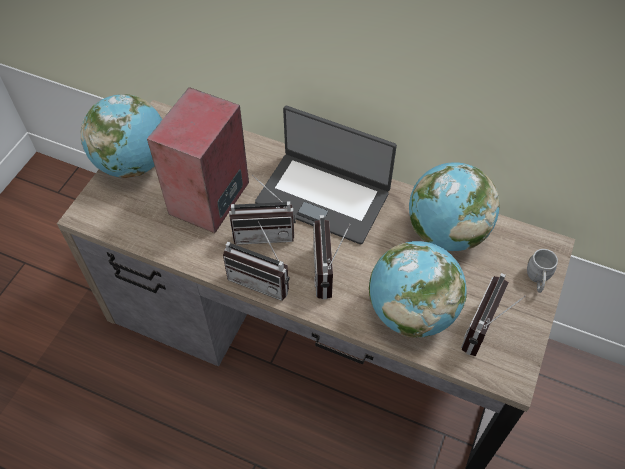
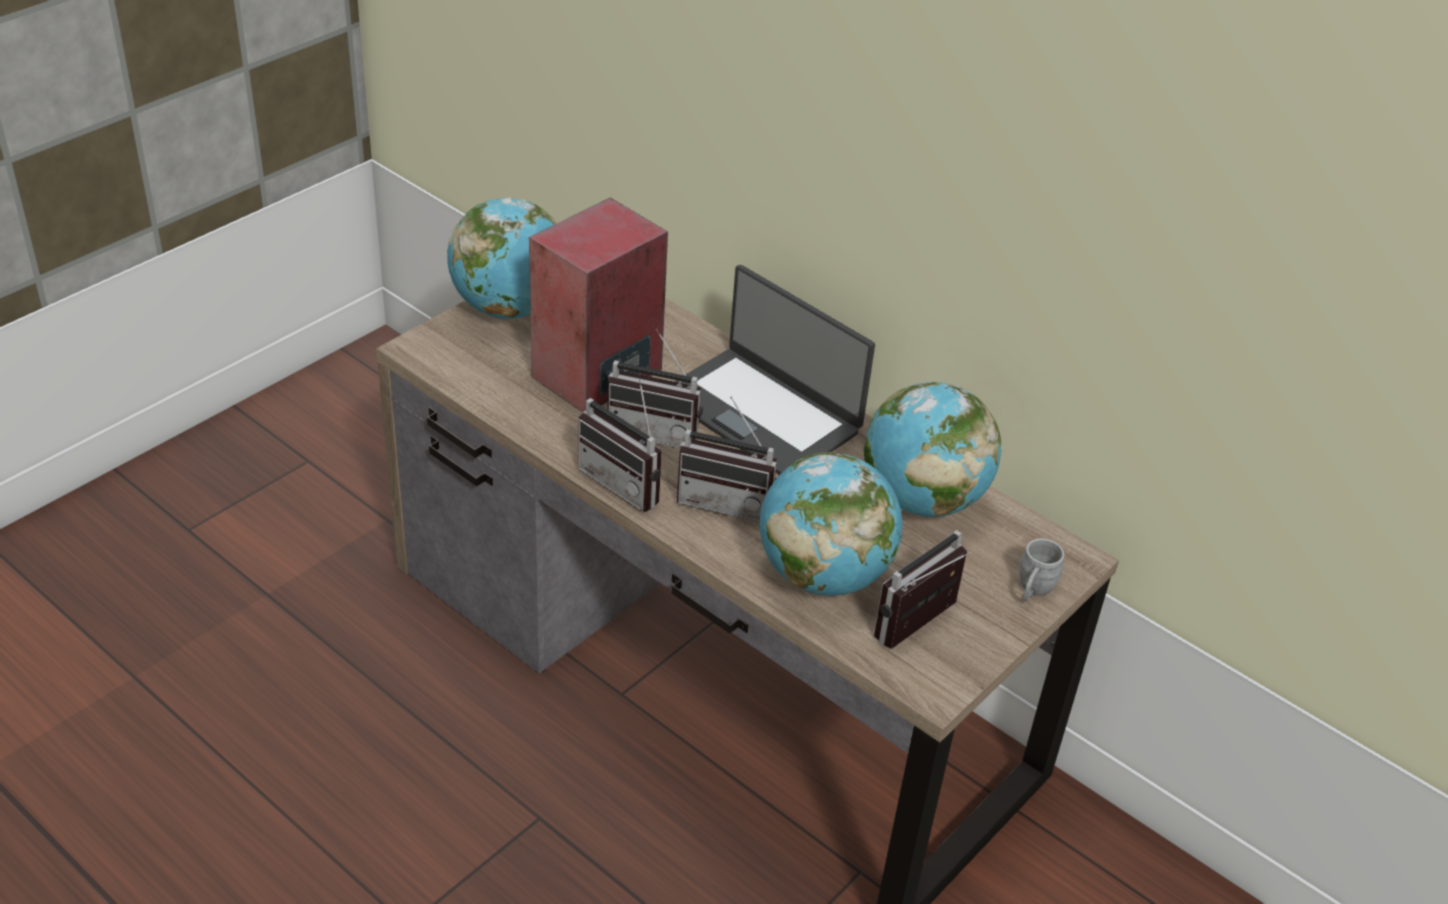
camera: 15 degrees right, 15 degrees down
radio [313,215,350,299] -> radio turned 90 degrees counterclockwise [677,396,777,522]

